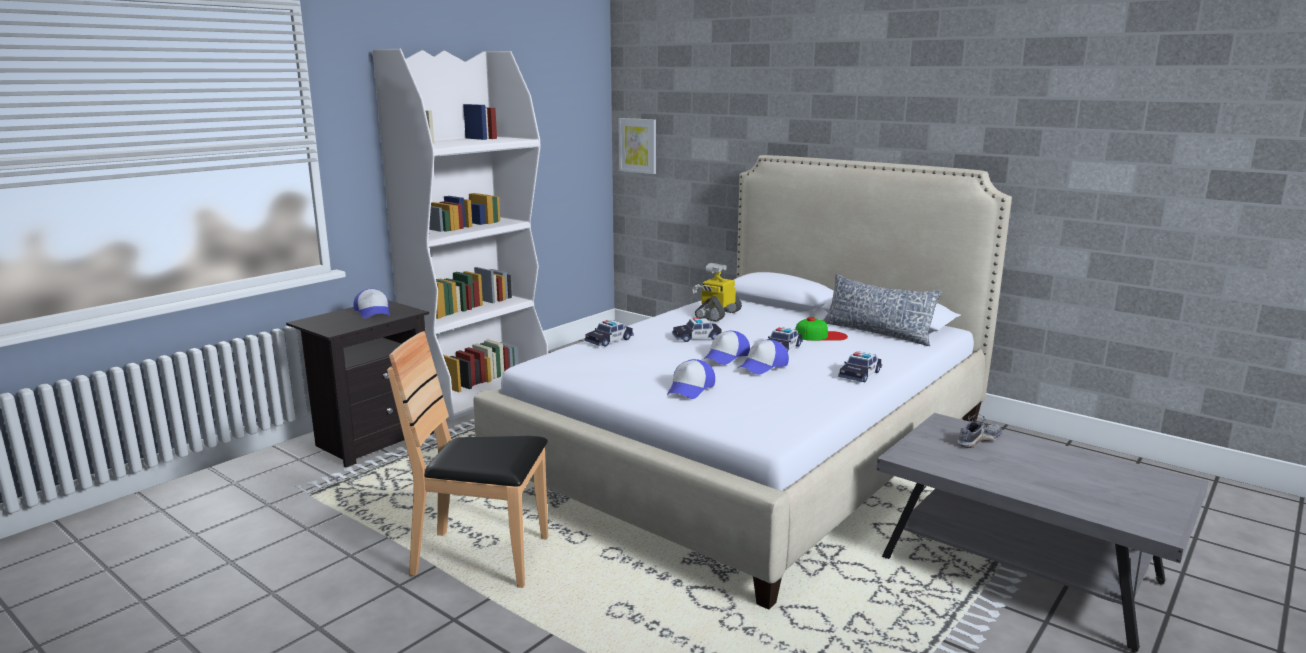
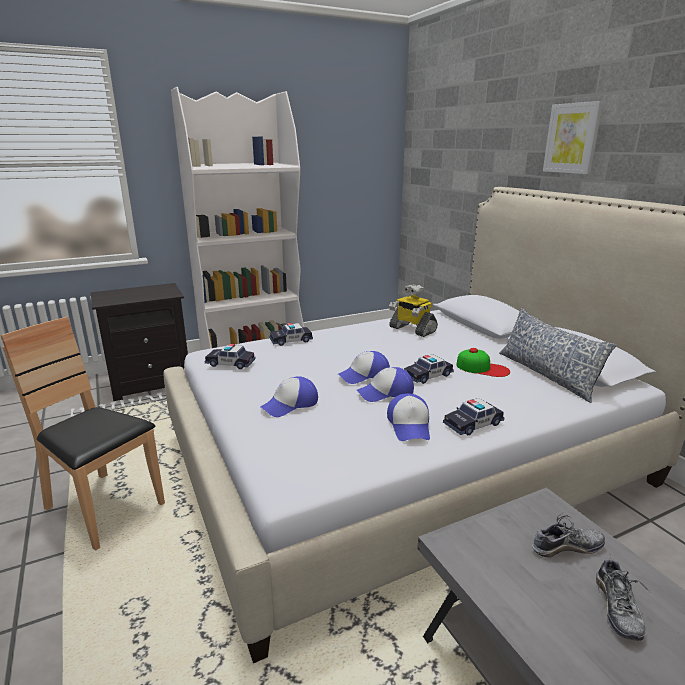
camera: 25 degrees right, 5 degrees up
cap [353,288,390,319] -> cap moved to [387,393,430,441]
picture [618,118,656,174] -> picture moved to [543,101,603,174]
toy car [672,317,722,342] -> toy car moved to [205,344,256,369]
toy robot [692,263,742,321] -> toy robot turned 105 degrees counterclockwise [389,284,438,337]
none -> shoe [596,553,650,641]

